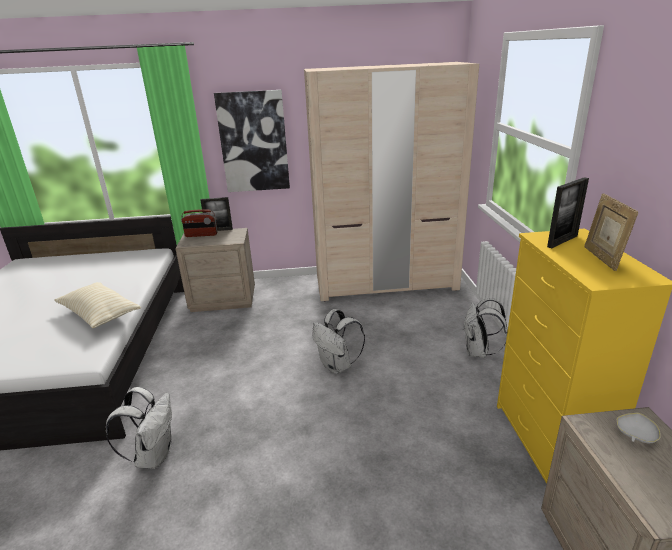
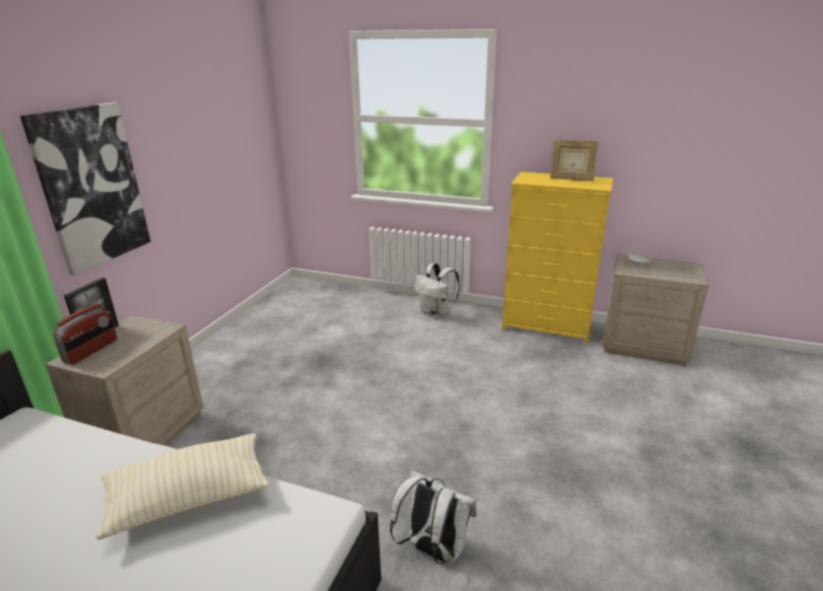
camera: 65 degrees left, 0 degrees up
beige wardrobe [304,62,479,301] -> none
white backpack [313,309,365,374] -> none
picture frame [547,177,589,248] -> none

